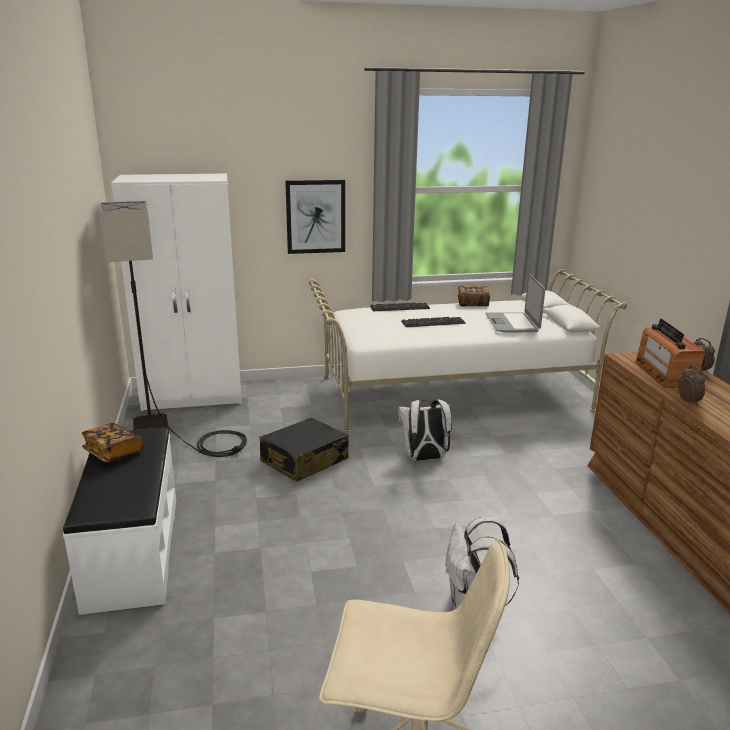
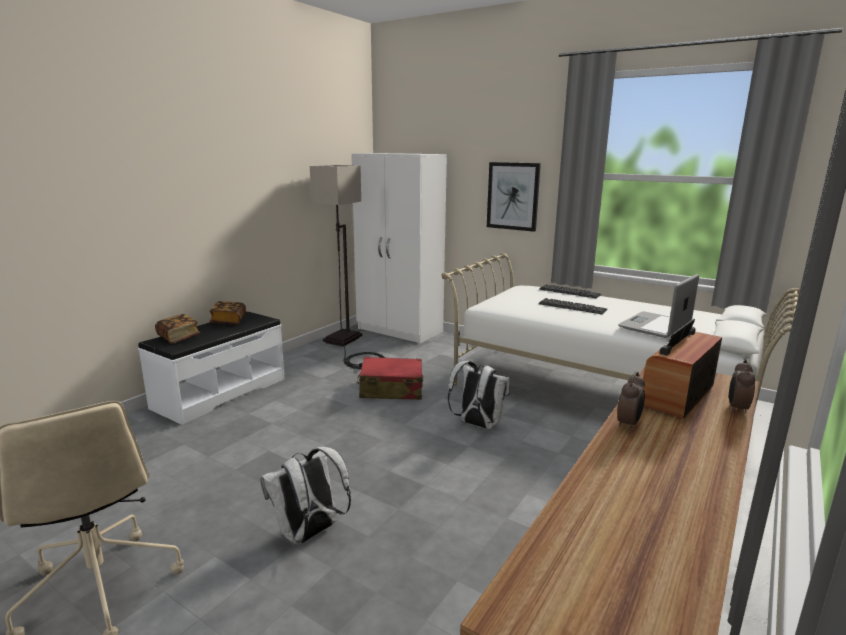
camera: 45 degrees right, 5 degrees down
black suitcase [260,417,349,482] -> red suitcase [357,357,423,400]
book [458,286,490,306] -> book moved to [155,314,200,344]

